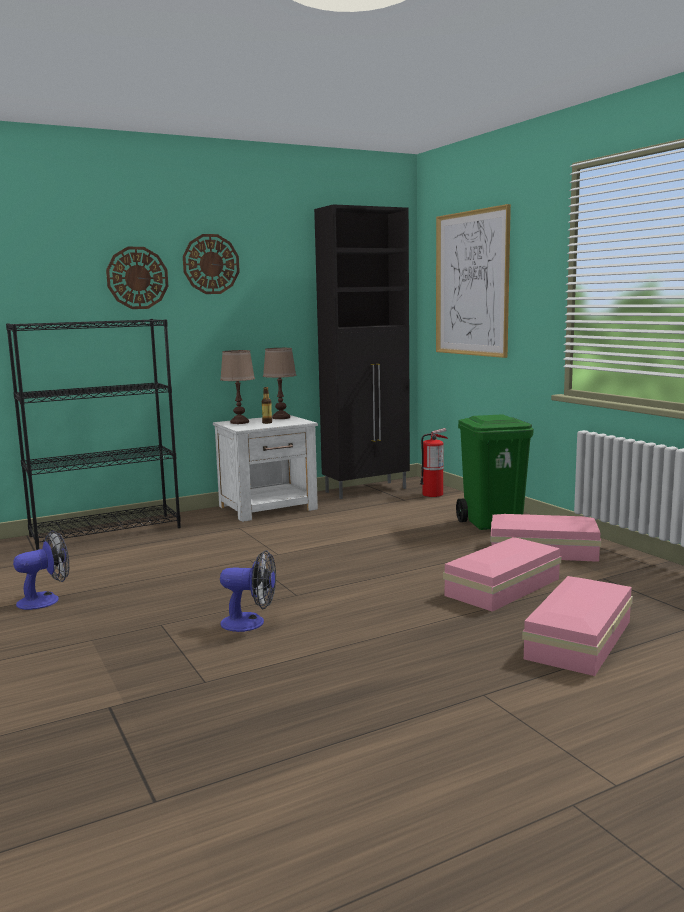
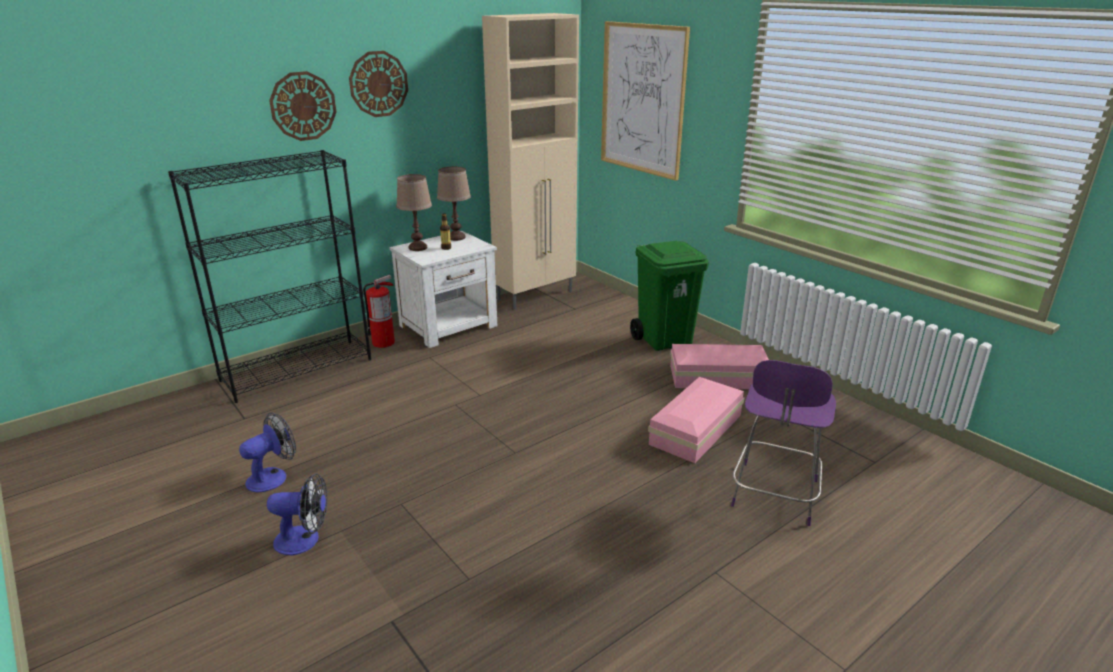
camera: 10 degrees left, 15 degrees up
fan [220,550,276,632] -> fan moved to [267,473,327,555]
black cabinet [314,204,410,499] -> beige cabinet [482,13,579,310]
fire extinguisher [420,428,448,497] -> fire extinguisher moved to [363,275,395,348]
pink storage box [522,576,633,676] -> purple stool [731,360,836,526]

